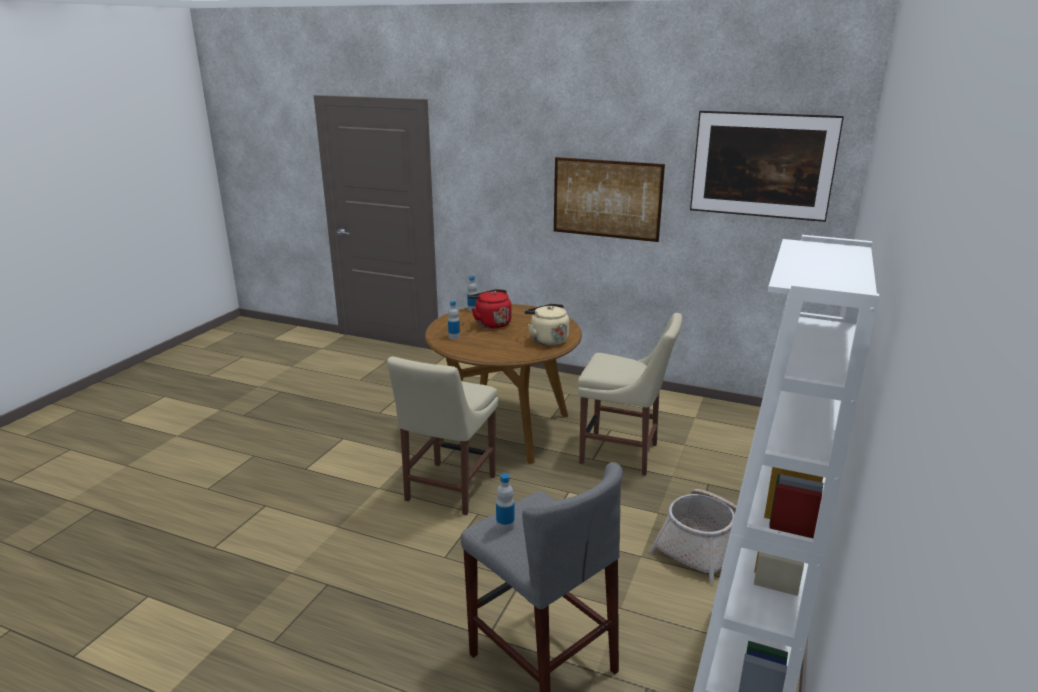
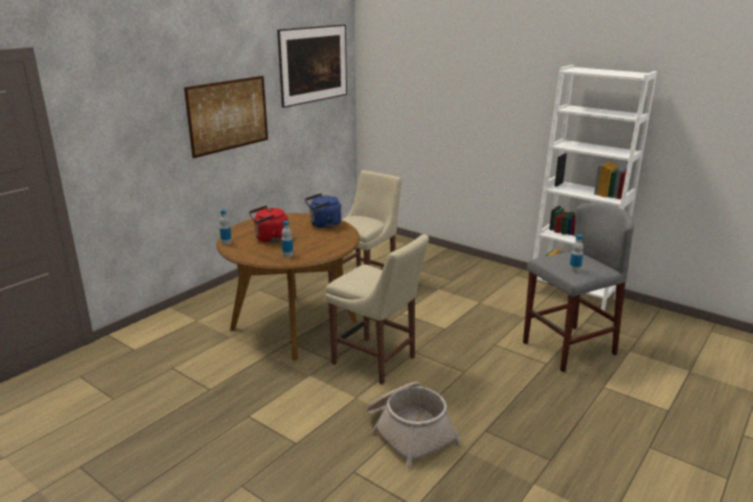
camera: 75 degrees left, 0 degrees up
beige kettle [524,304,569,346] -> blue kettle [305,193,342,228]
basket [649,489,737,584] -> basket moved to [366,382,461,469]

